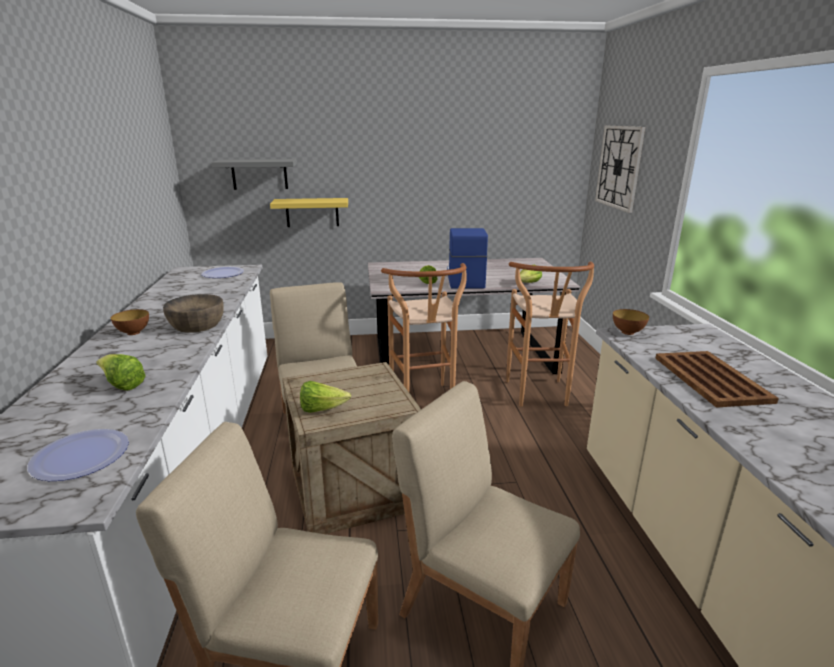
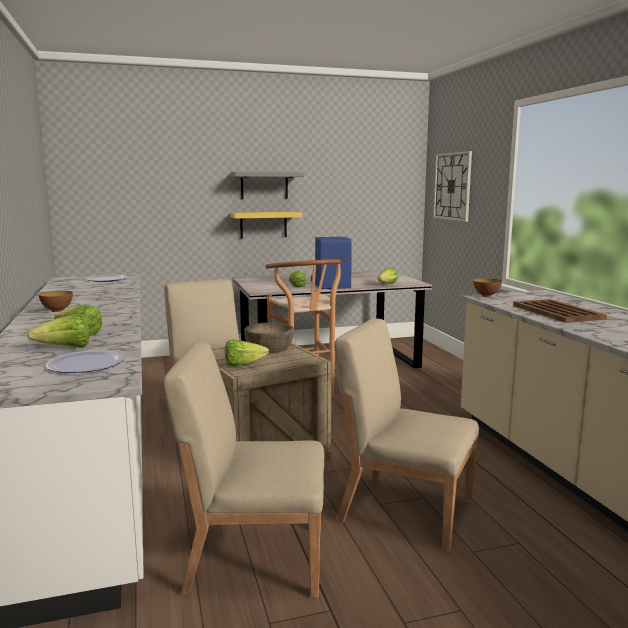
camera: 10 degrees left, 10 degrees down
brown bowl [163,294,224,333] -> brown bowl moved to [244,322,294,353]
grey shelf [211,159,297,190] -> grey shelf moved to [231,172,304,199]
yellow shelf [270,198,348,227] -> yellow shelf moved to [230,212,302,238]
brown stool [506,262,594,407] -> none
none -> lettuce [27,314,89,347]

